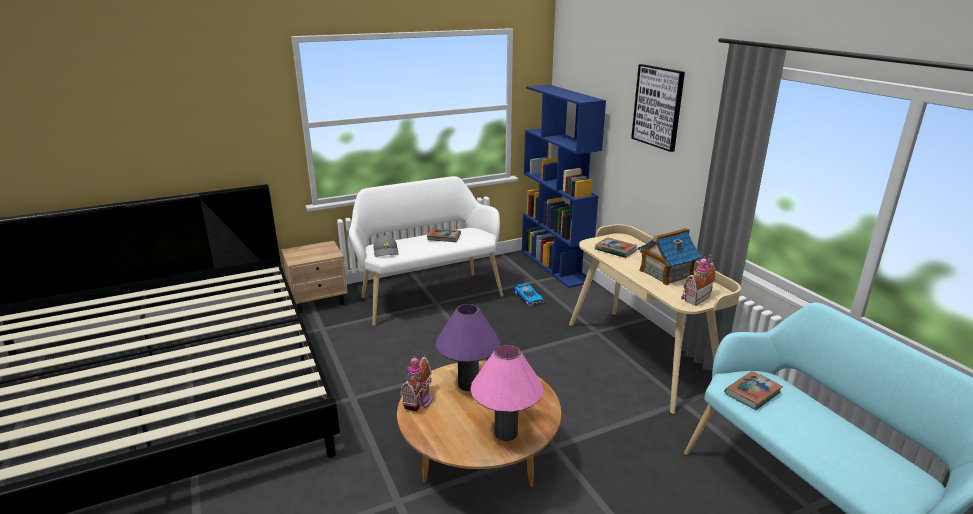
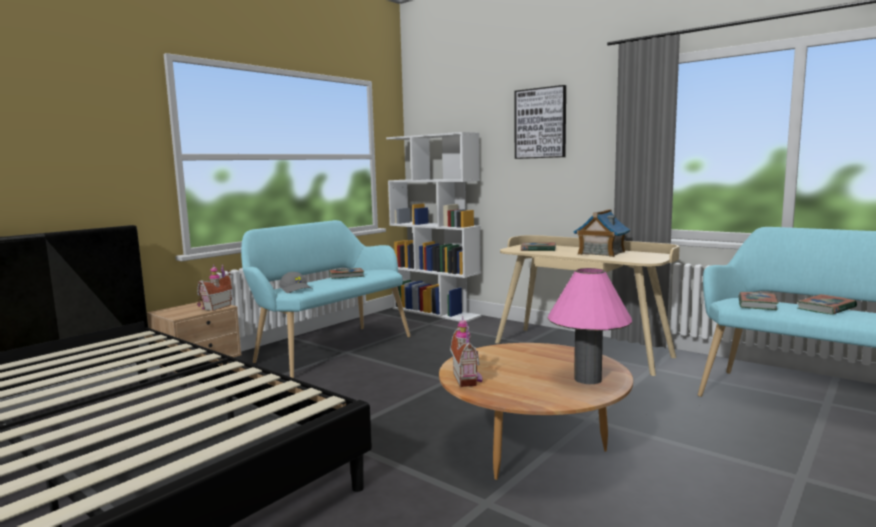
camera: 25 degrees left, 15 degrees down
white bench [349,176,503,326] -> turquoise bench [241,220,411,378]
purple table lamp [436,304,500,391] -> none
toy car [514,283,544,306] -> none
blue bookcase [522,85,606,288] -> white bookcase [386,132,482,322]
toy house [681,254,716,306] -> toy house moved to [197,264,233,311]
none -> book [797,294,857,315]

